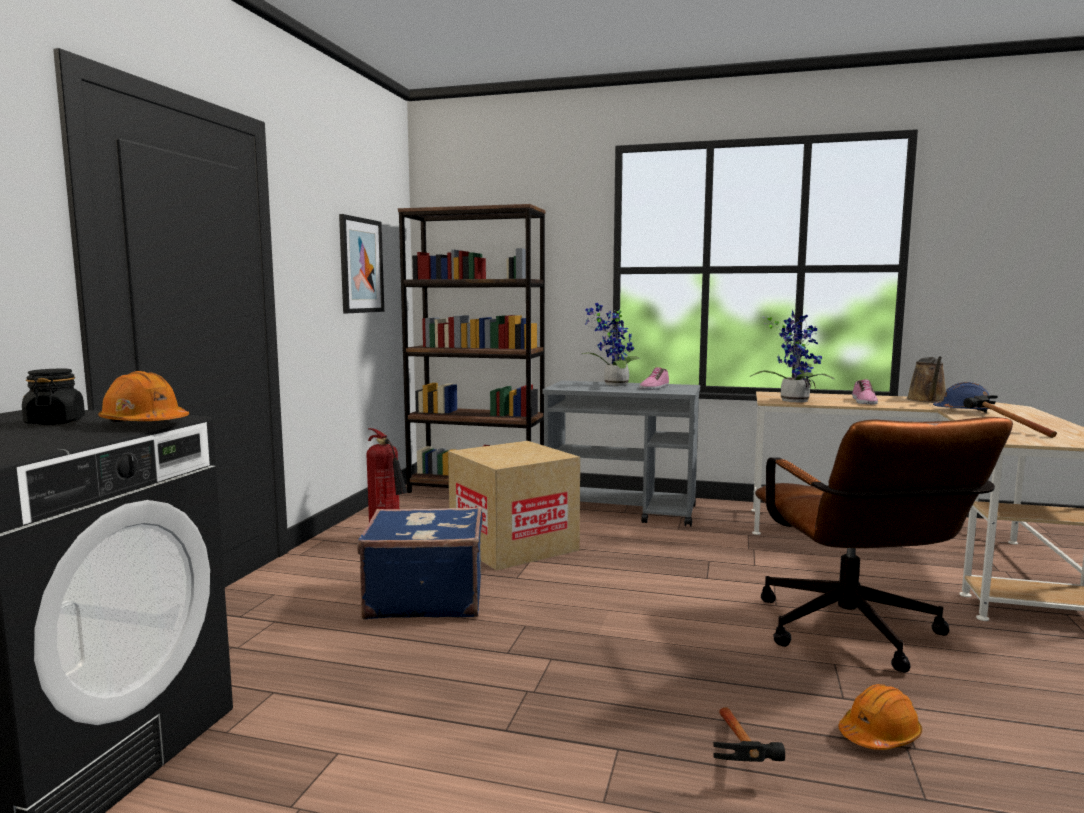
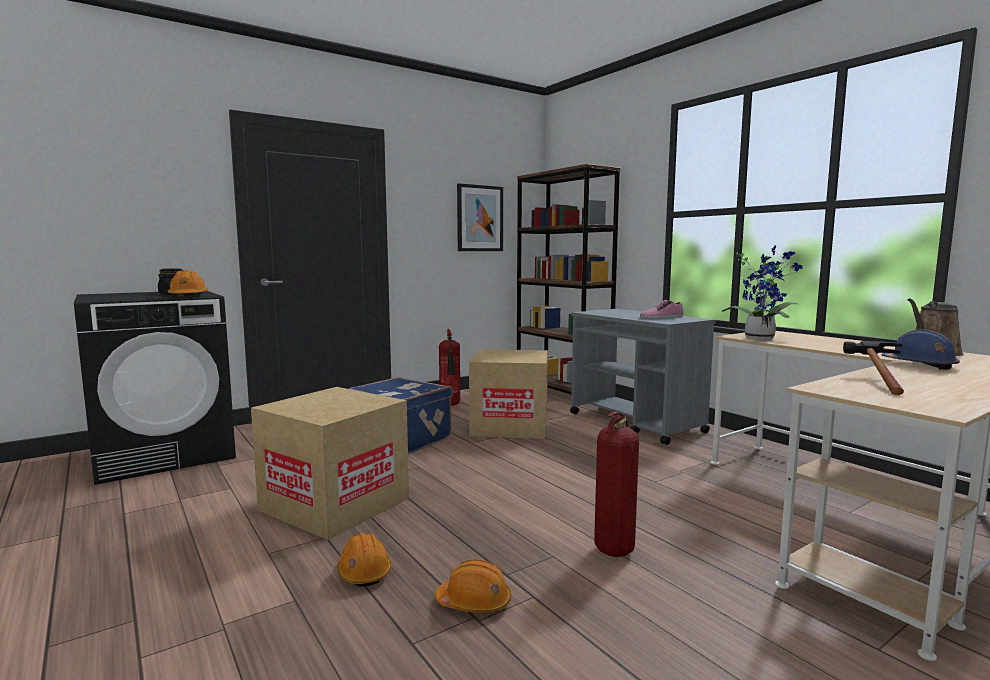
camera: 40 degrees right, 0 degrees up
potted plant [582,303,640,386] -> none
hammer [713,707,785,762] -> orange hard hat [337,533,391,587]
brown office chair [755,417,1013,673] -> fire extinguisher [594,412,639,557]
shoe [852,379,878,405] -> none
none -> cardboard box [251,387,409,540]

